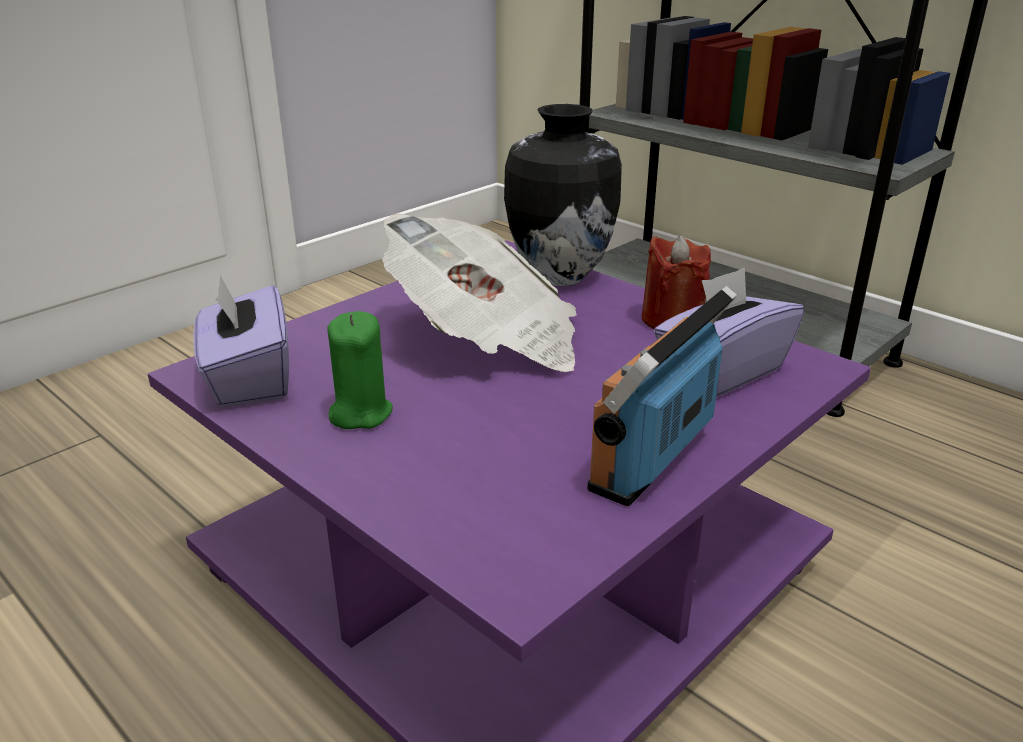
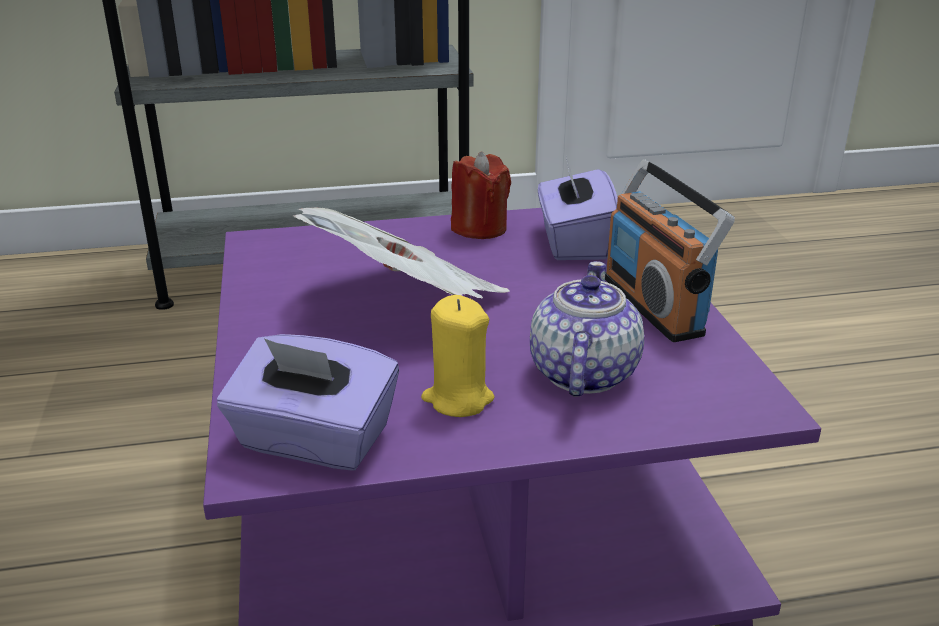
camera: 55 degrees left, 0 degrees up
green candle [328,311,393,429] -> yellow candle [421,295,495,417]
vase [504,104,622,286] -> none
none -> teapot [530,261,644,396]

